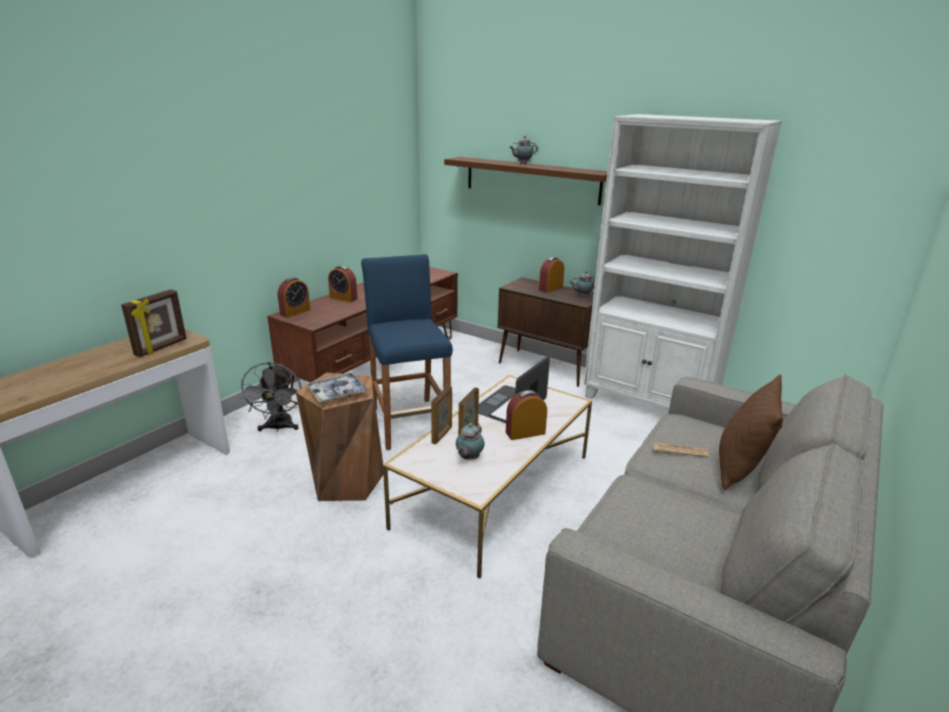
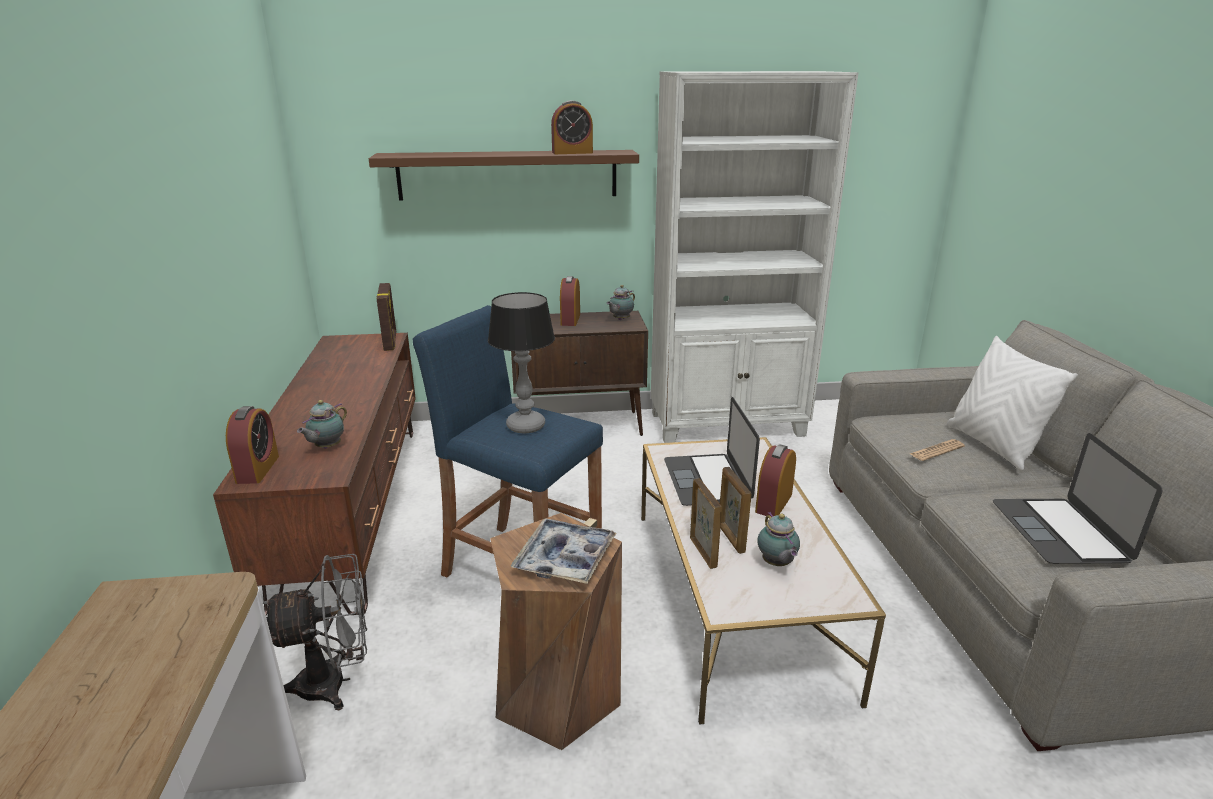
camera: 40 degrees left, 0 degrees up
picture frame [121,289,187,357] -> picture frame moved to [377,283,396,351]
grey fan [239,362,301,432] -> grey fan turned 60 degrees counterclockwise [263,554,367,710]
alarm clock [328,266,358,302] -> alarm clock moved to [551,100,593,154]
teapot [509,136,538,164] -> teapot moved to [297,400,347,449]
brown pillow [719,374,783,490] -> white pillow [947,336,1078,470]
none -> table lamp [488,292,555,433]
none -> laptop [993,433,1163,564]

